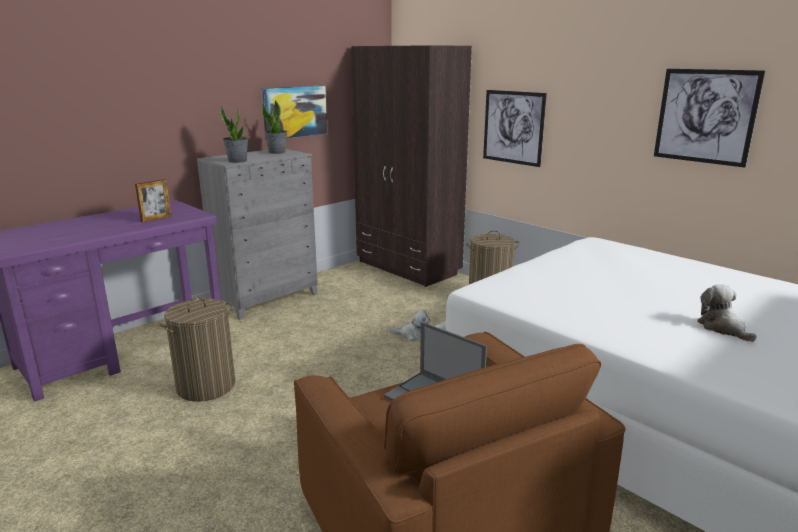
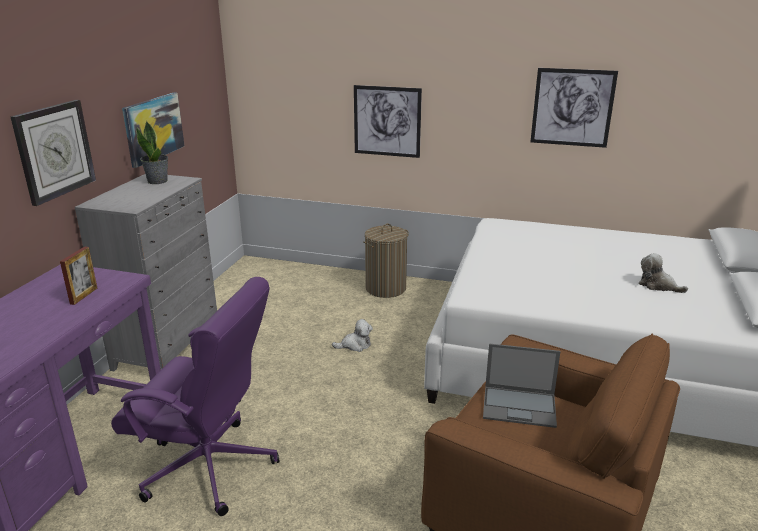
camera: 30 degrees left, 5 degrees up
laundry basket [159,296,235,402] -> purple office chair [111,277,280,516]
potted plant [220,106,248,163] -> none
brown wardrobe [351,45,472,287] -> none
none -> wall clock [11,100,96,206]

